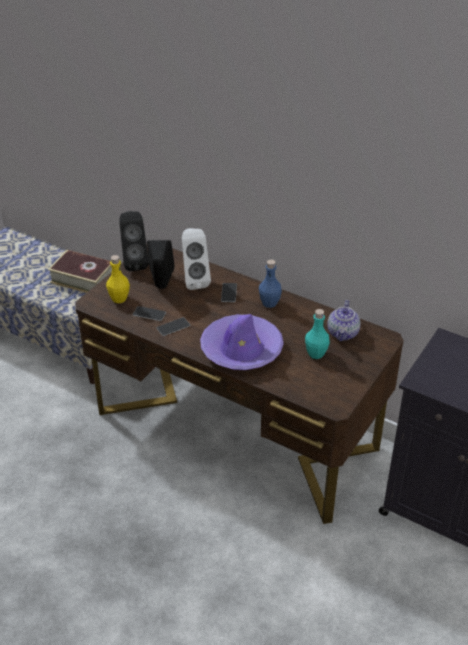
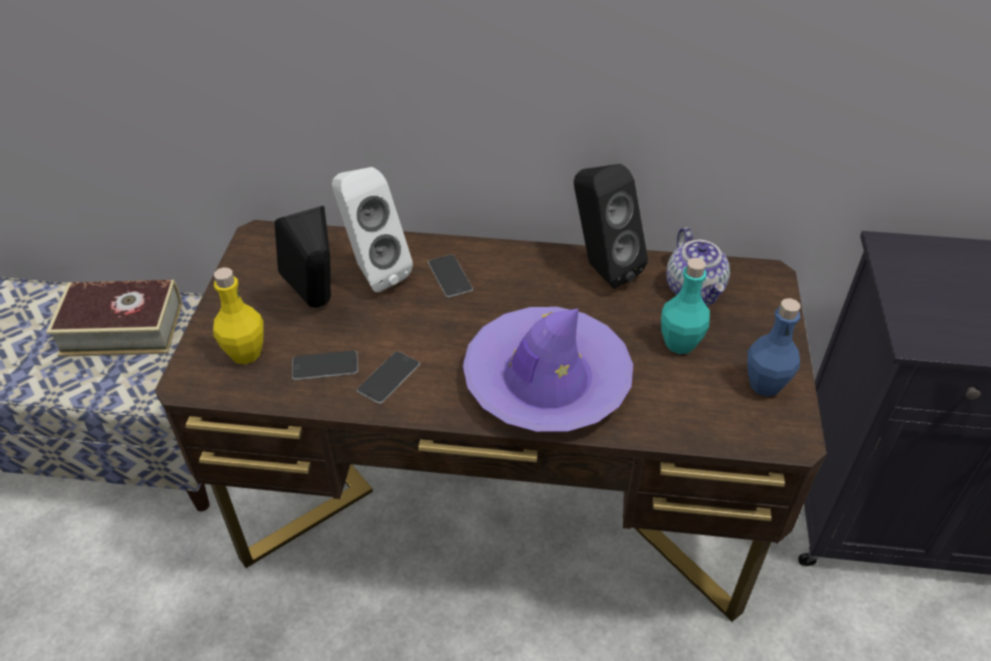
camera: 25 degrees left, 5 degrees up
black speaker [119,211,149,271] -> black speaker moved to [574,164,648,289]
blue bottle [259,260,282,308] -> blue bottle moved to [747,298,801,396]

